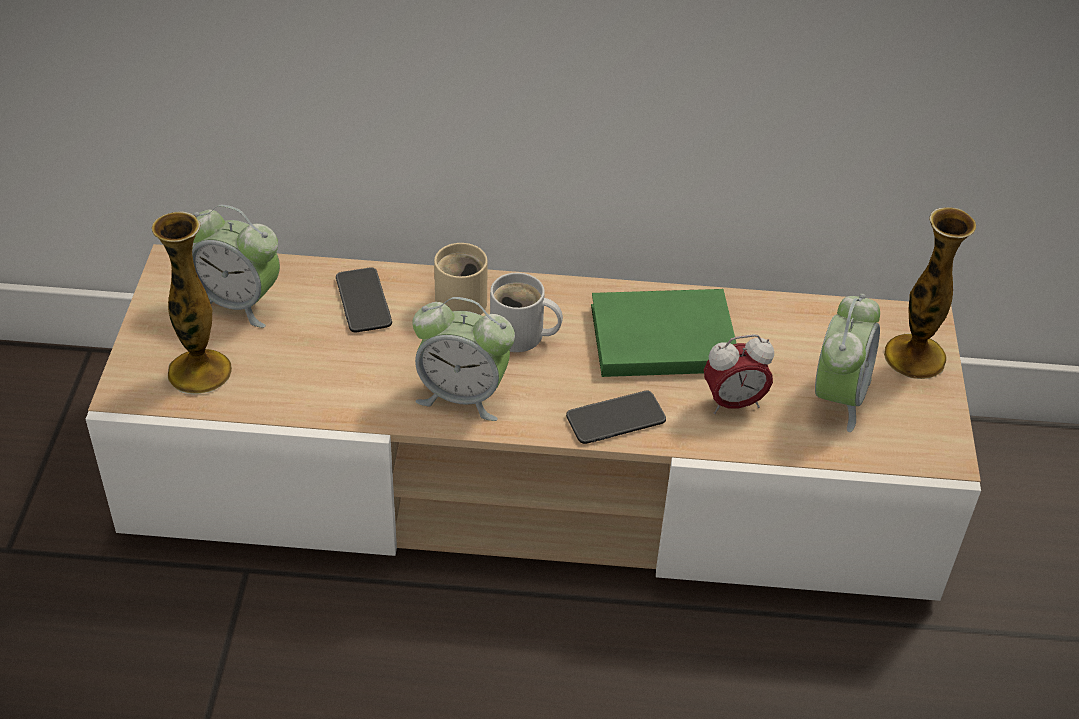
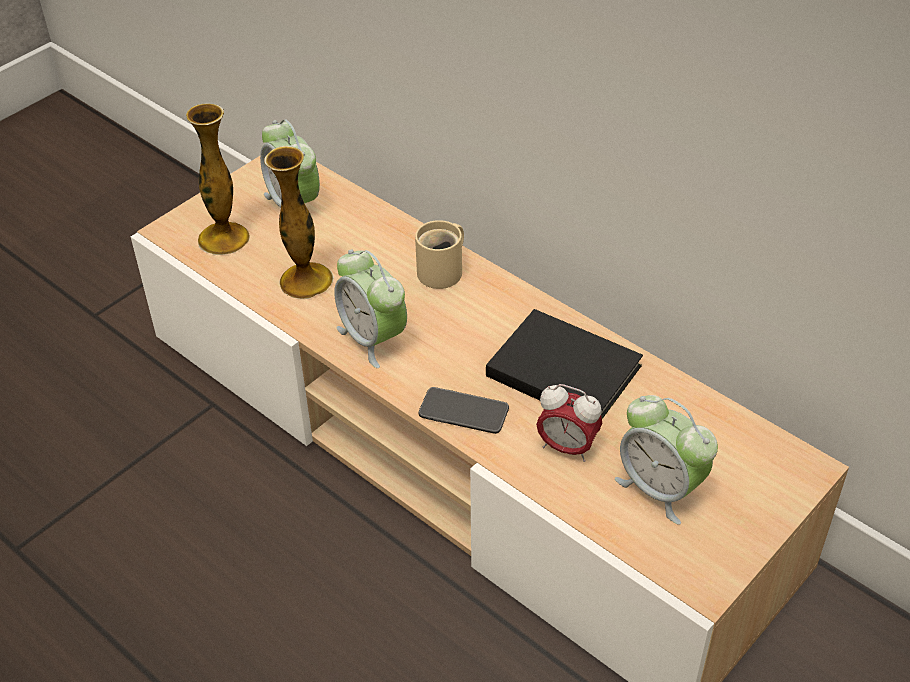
camera: 40 degrees right, 0 degrees up
phone [336,268,392,332] -> none
white mug [490,273,563,352] -> none
green book [591,289,737,377] -> black book [486,309,643,419]
alarm clock [815,294,880,432] -> alarm clock turned 75 degrees clockwise [615,395,718,525]
vase [884,207,976,379] -> vase moved to [264,146,334,299]

